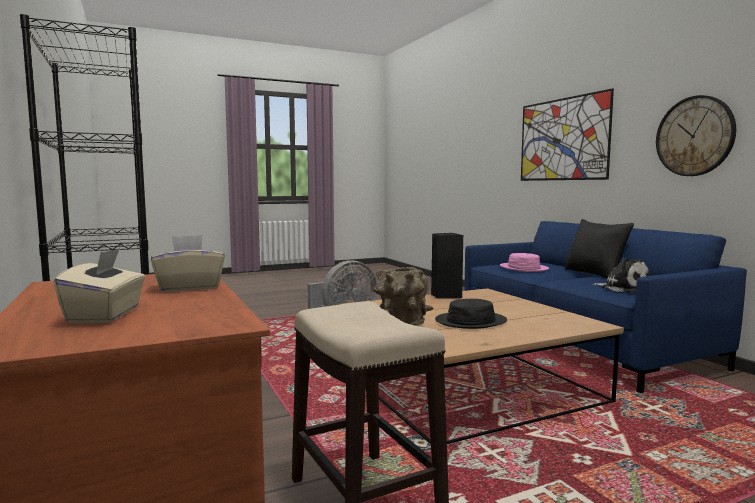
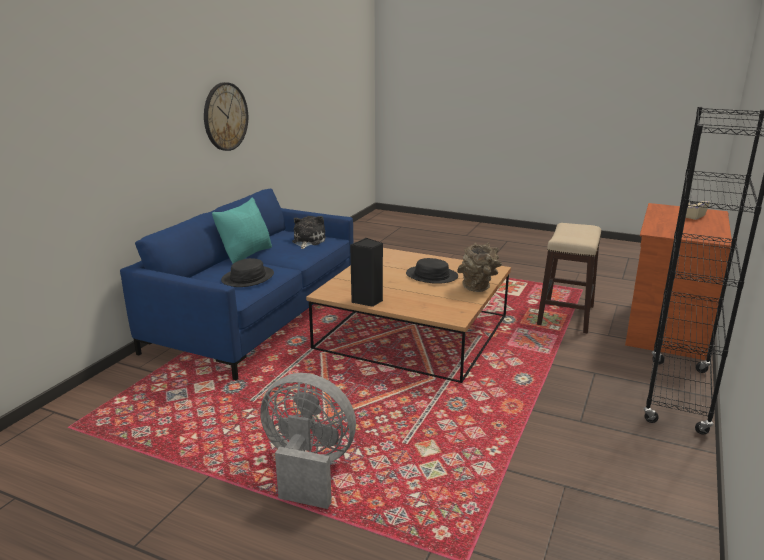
camera: 130 degrees left, 15 degrees up
beige tissue box [151,235,225,292] -> none
pink hat [500,253,549,272] -> black hat [221,258,274,287]
picture [521,88,614,181] -> none
black pillow [565,219,634,279] -> turquoise pillow [212,198,272,264]

